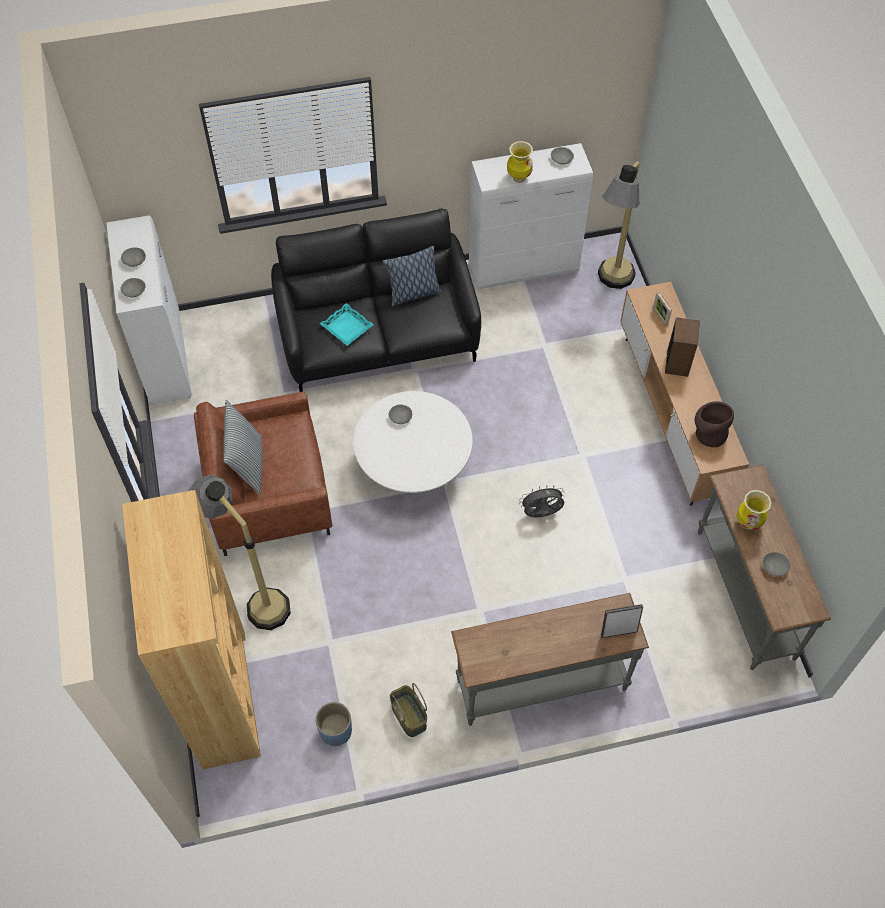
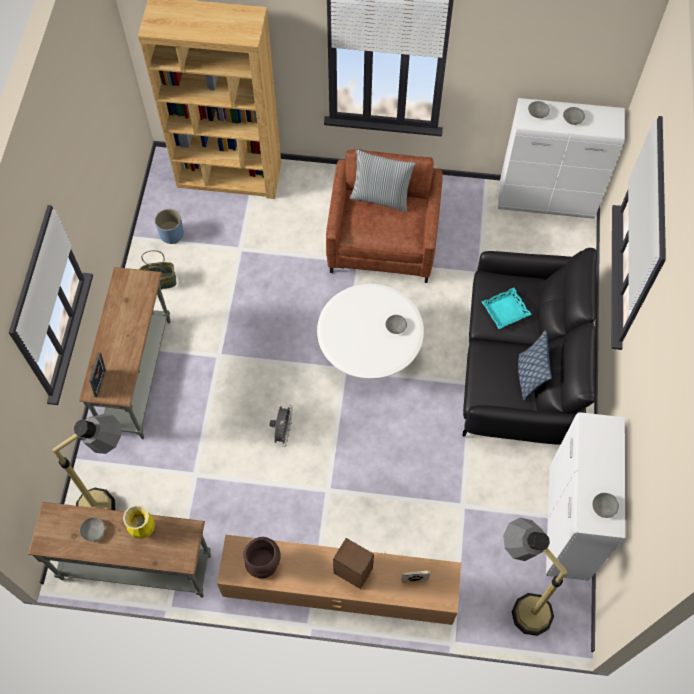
camera: 110 degrees right, 5 degrees up
floor lamp [189,475,291,630] -> floor lamp moved to [52,414,121,510]
vase [507,141,533,183] -> none

